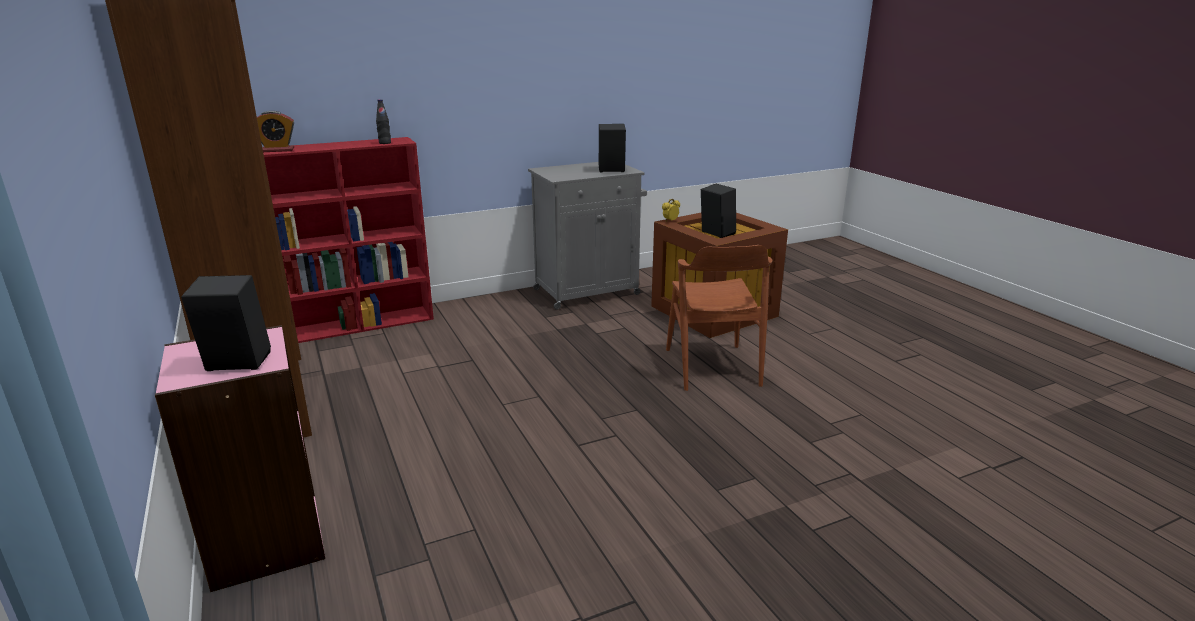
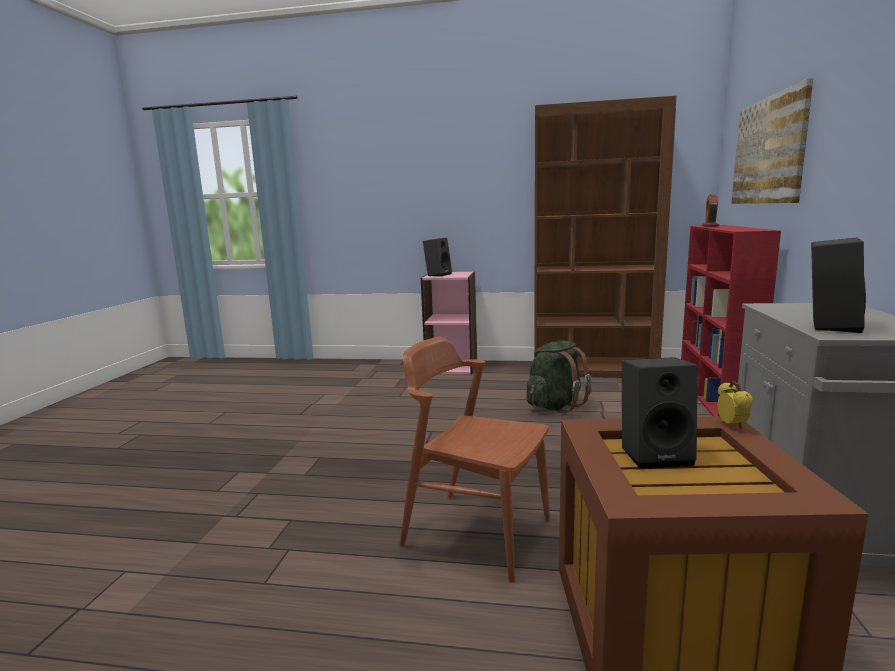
camera: 125 degrees right, 10 degrees down
black bottle [376,99,391,144] -> none
none -> green backpack [526,341,592,413]
none -> picture [731,78,813,204]

